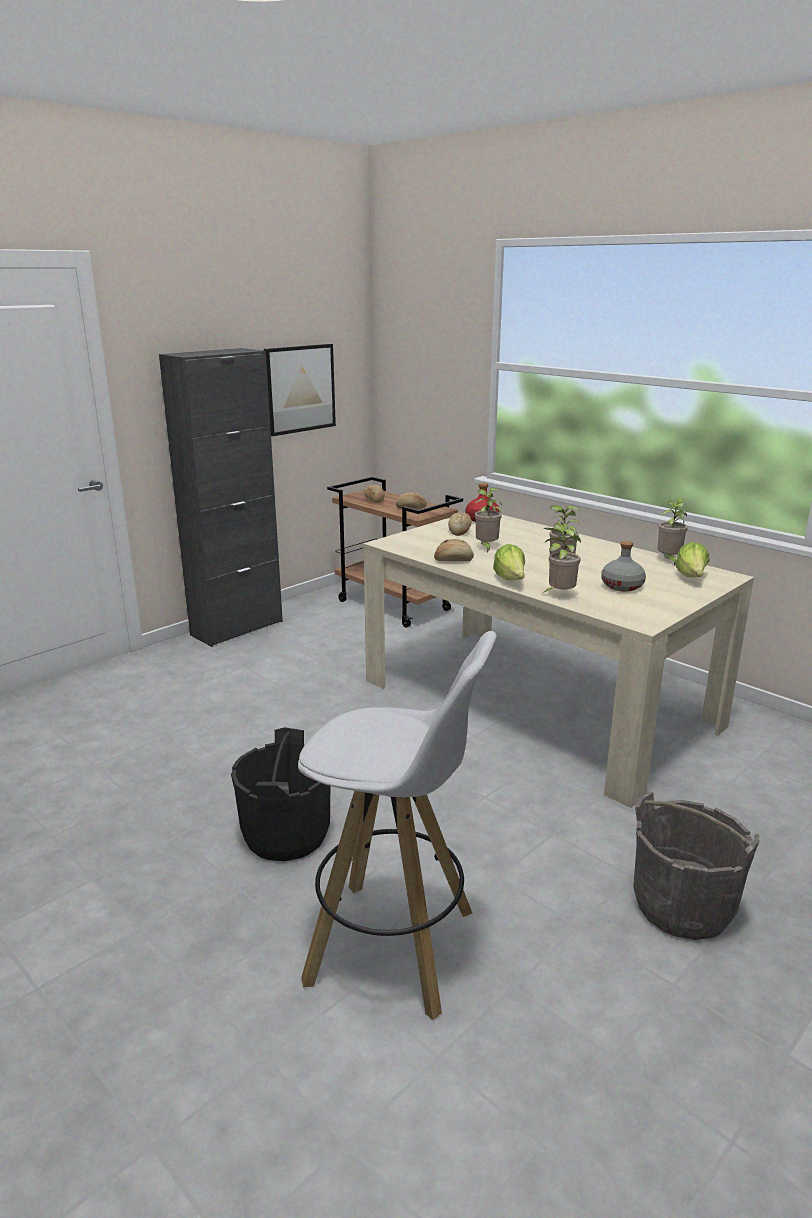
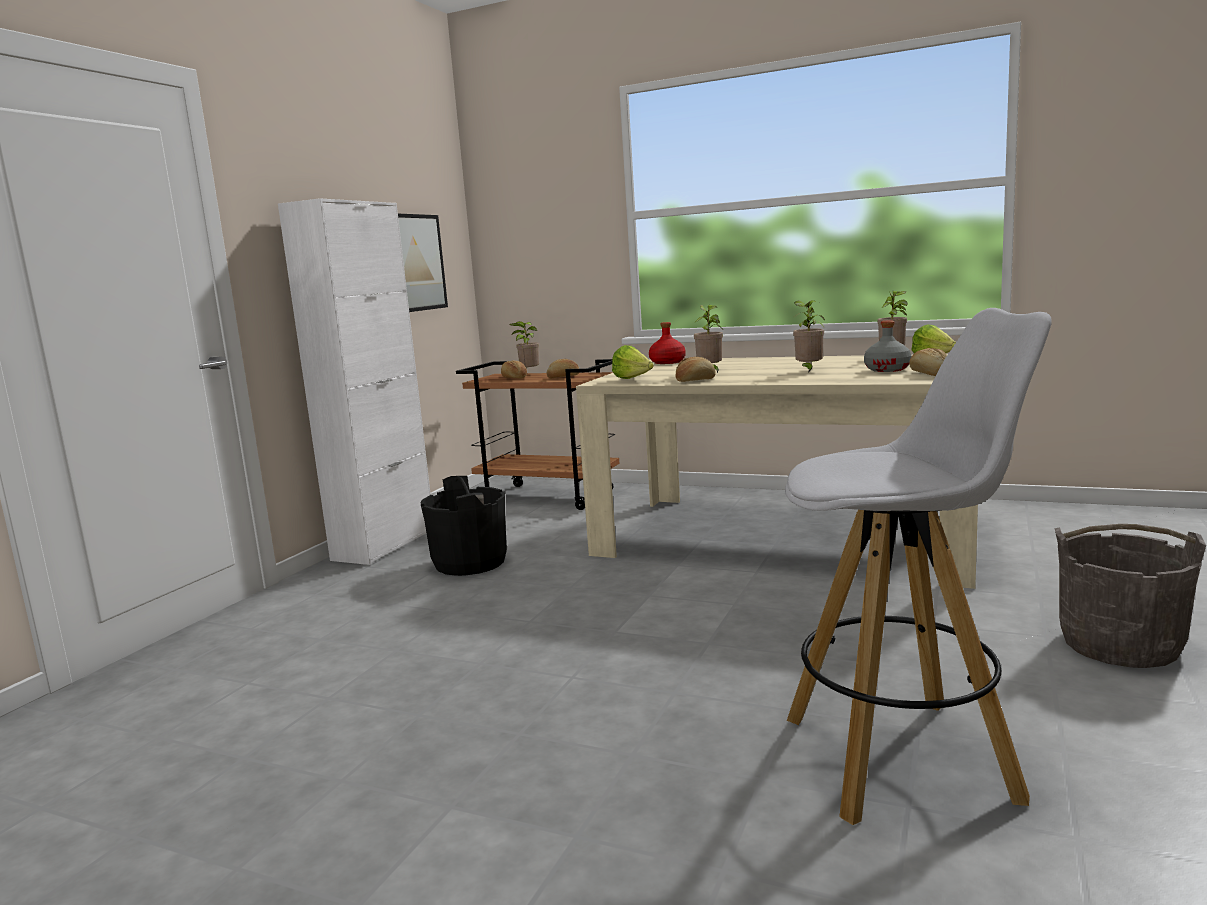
camera: 20 degrees left, 10 degrees down
black cabinet [159,348,283,647] -> white cabinet [278,198,431,565]
black bucket [231,727,330,861] -> black bucket moved to [421,476,507,576]
bread [448,512,472,536] -> bread moved to [909,348,947,376]
lettuce [493,544,525,580] -> lettuce moved to [612,345,654,379]
potted plant [543,523,581,593] -> potted plant moved to [509,321,539,369]

